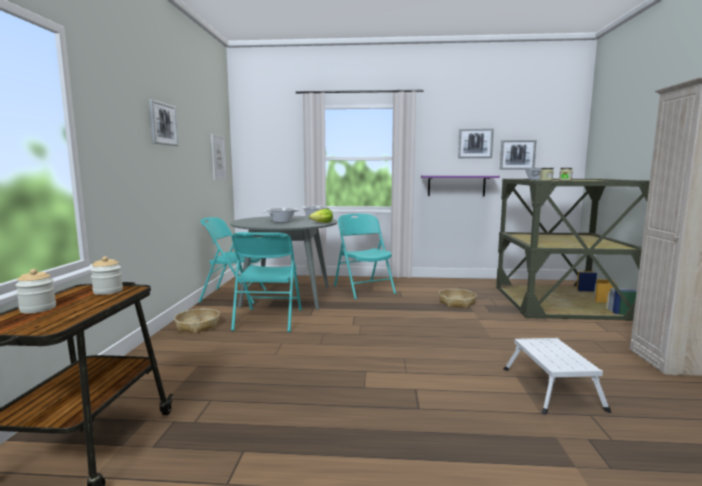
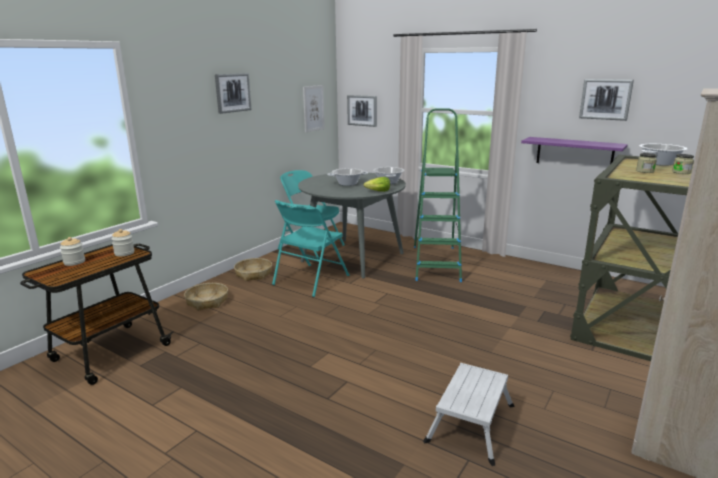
camera: 30 degrees right, 10 degrees up
turquoise chair [334,214,396,299] -> green step ladder [414,108,462,282]
basket [439,289,476,308] -> basket moved to [184,283,228,311]
picture [500,140,536,170] -> picture moved to [347,95,377,127]

